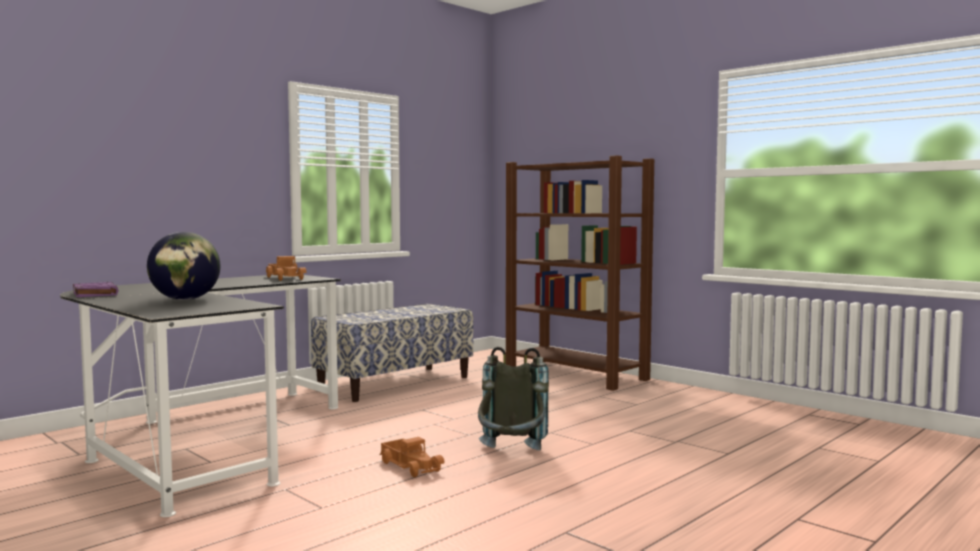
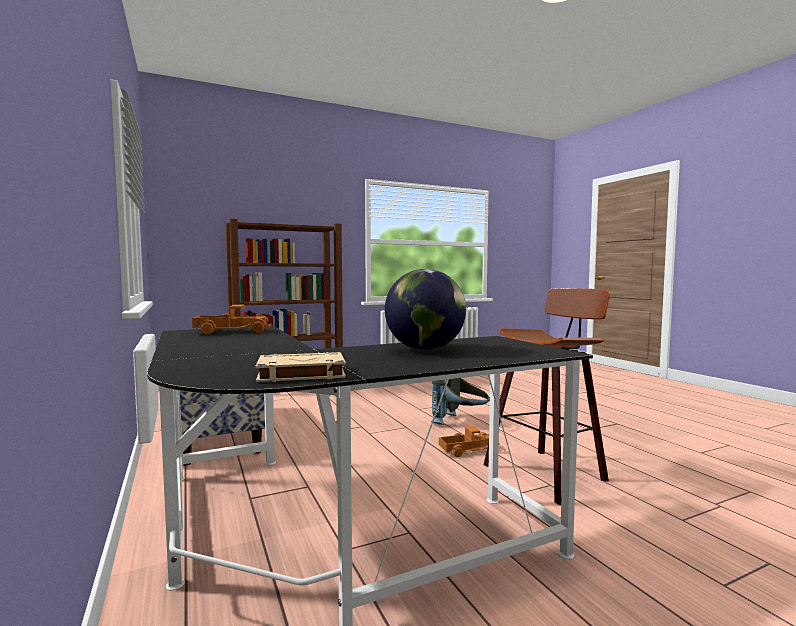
camera: 70 degrees left, 0 degrees up
purple book [73,282,118,297] -> beige book [255,352,346,382]
none -> stool [483,288,610,505]

